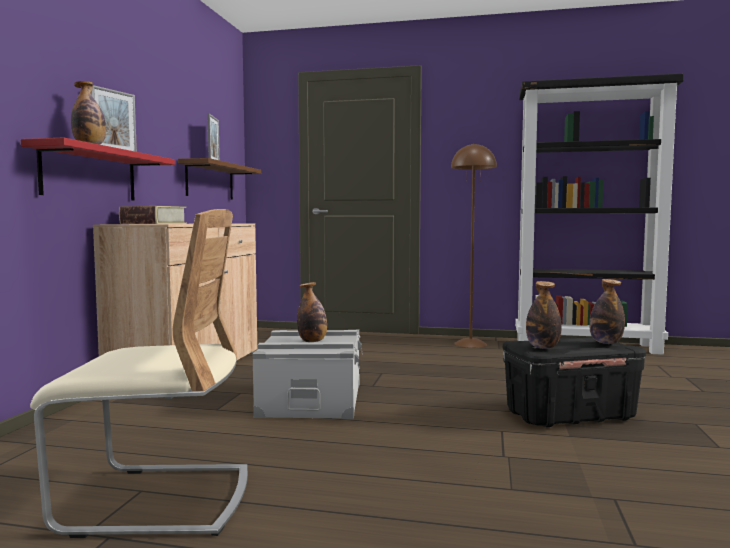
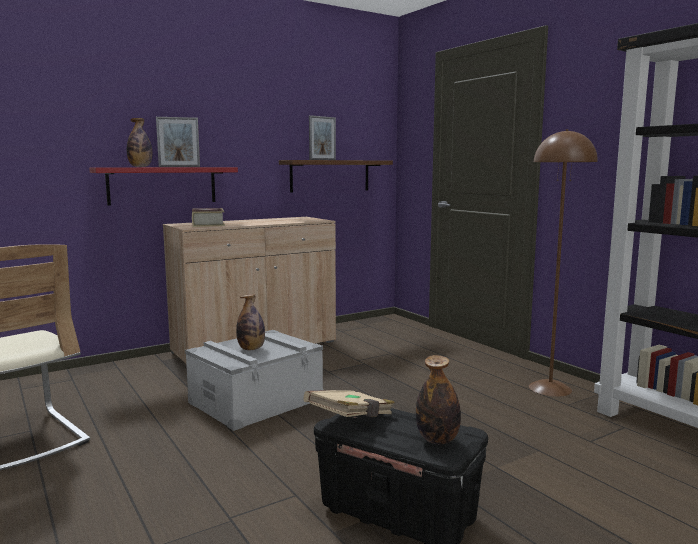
camera: 45 degrees right, 5 degrees up
bottle [526,281,562,349] -> beige book [303,390,395,417]

